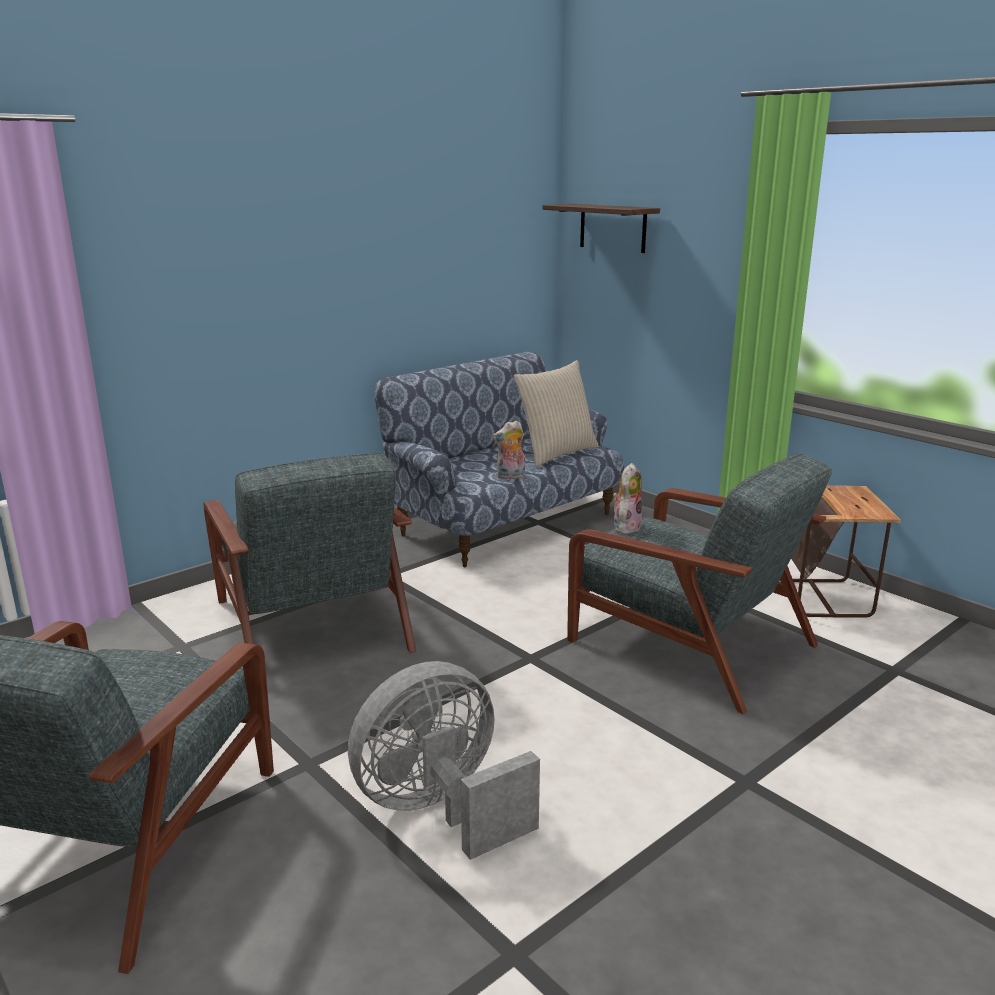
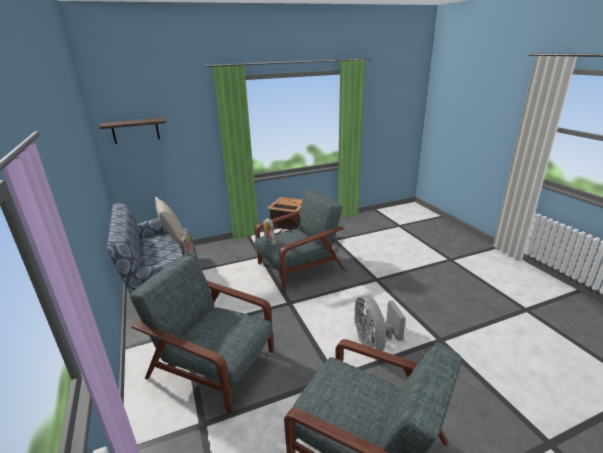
camera: 70 degrees left, 5 degrees up
grey armchair [203,453,416,653] -> grey armchair turned 150 degrees counterclockwise [130,257,274,414]

